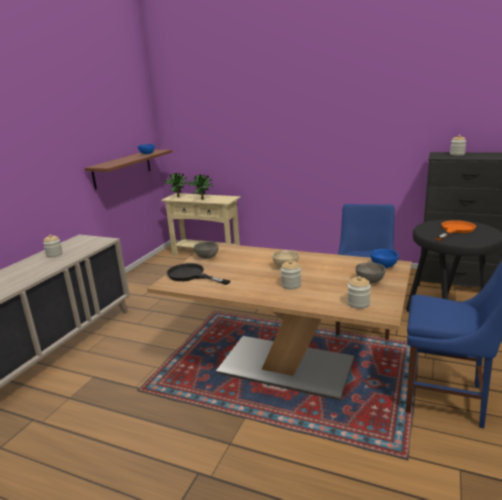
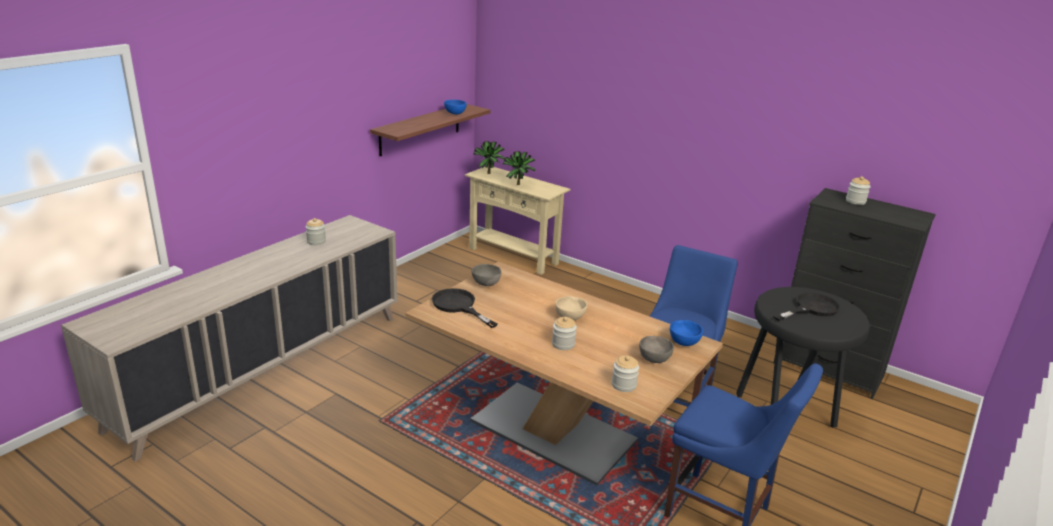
camera: 10 degrees right, 5 degrees up
orange frying pan [436,220,476,241] -> black frying pan [773,293,841,321]

